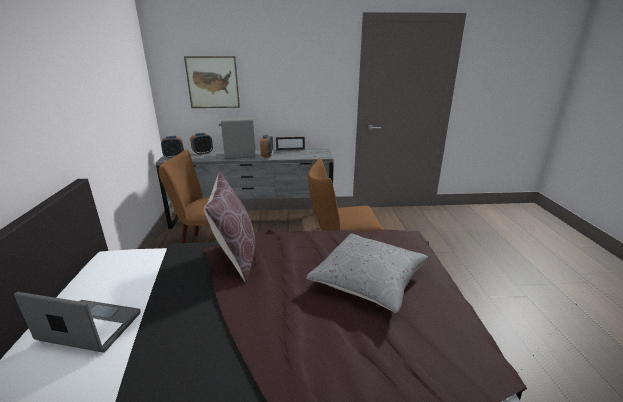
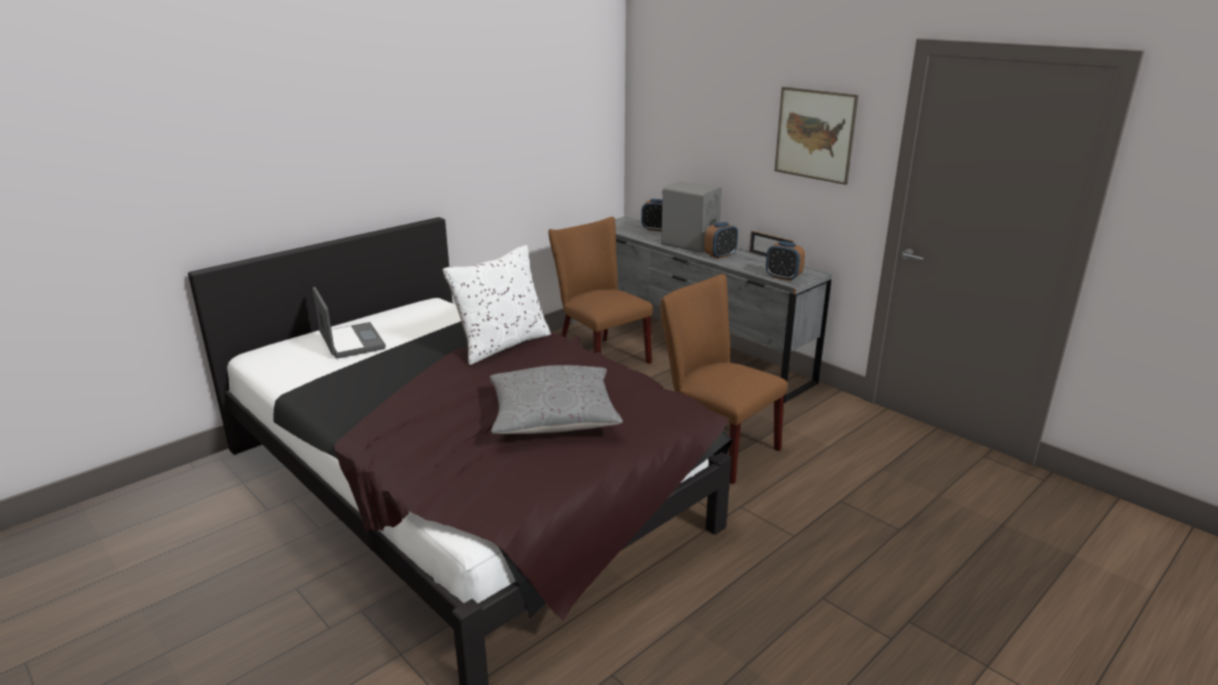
camera: 50 degrees right, 0 degrees up
alarm clock [161,136,184,158] -> alarm clock moved to [766,241,805,281]
picture [184,56,240,108] -> picture moved to [775,87,859,185]
brown pillow [204,172,255,282] -> white pillow [443,245,551,365]

